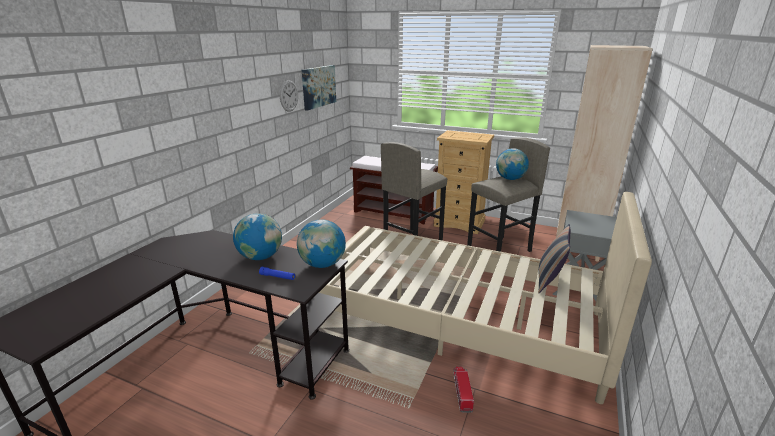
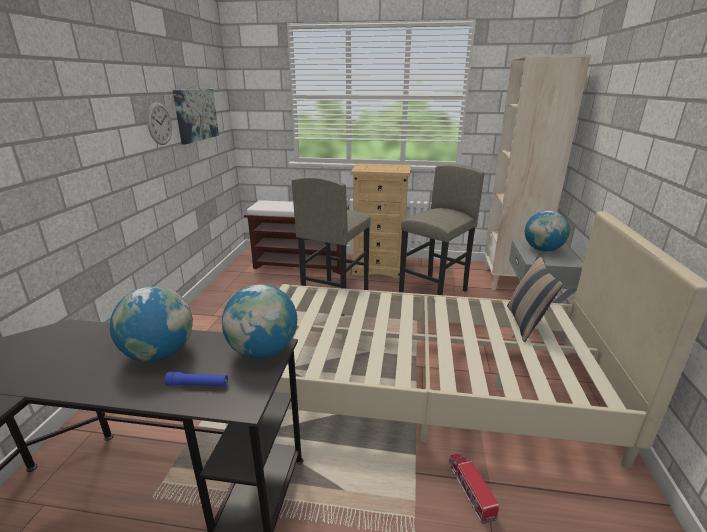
camera: 15 degrees left, 0 degrees up
globe [496,148,529,180] -> globe moved to [525,211,570,251]

